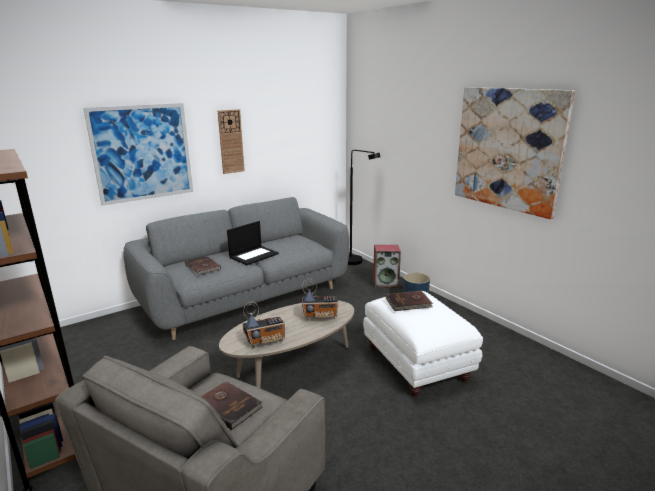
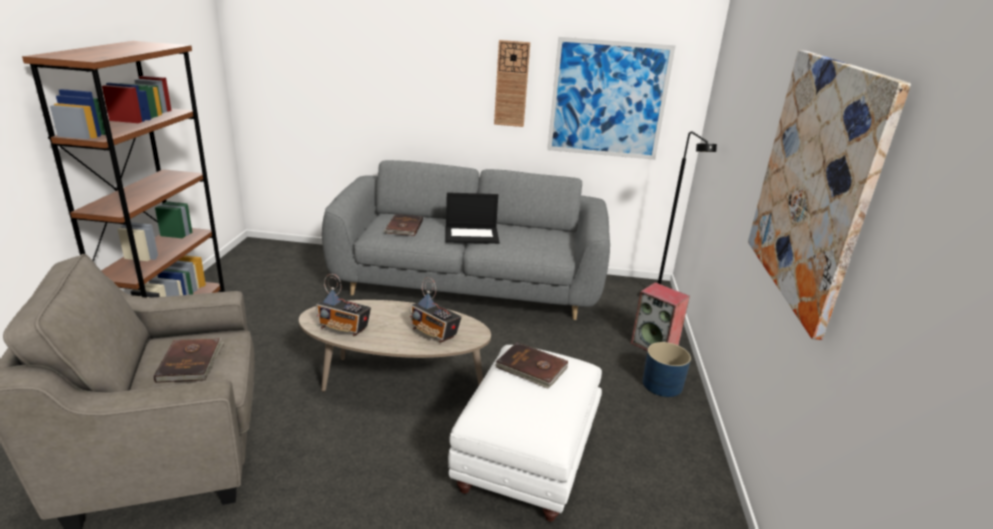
camera: 40 degrees right, 5 degrees up
picture [84,103,193,206] -> picture moved to [547,37,676,160]

